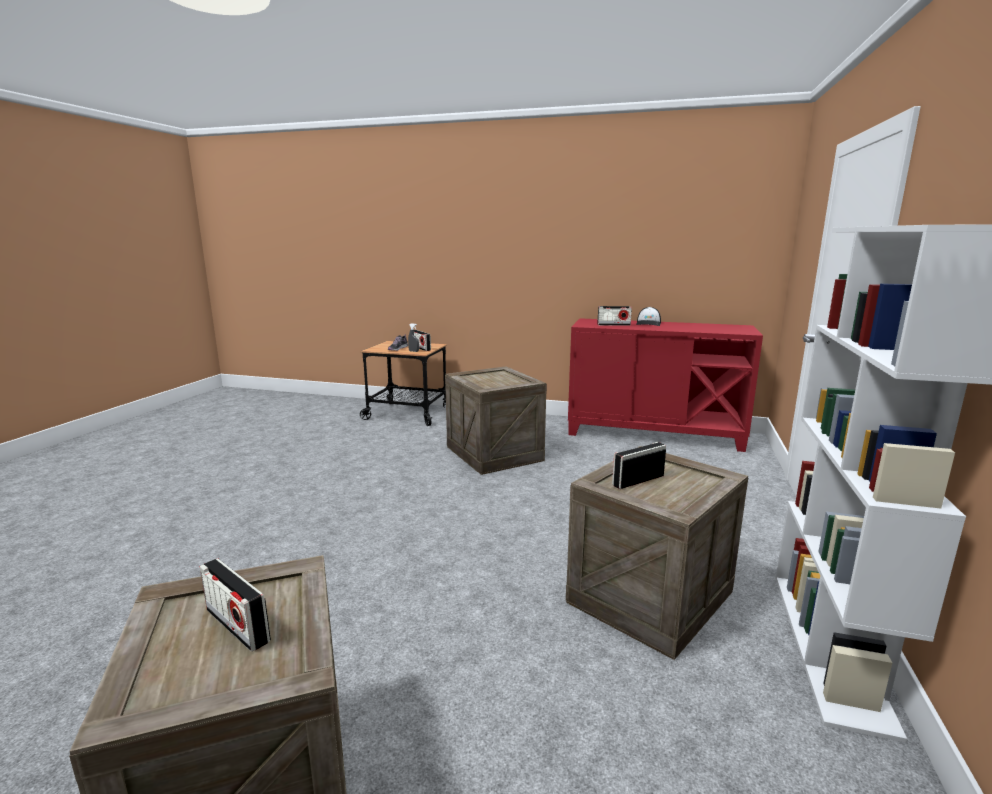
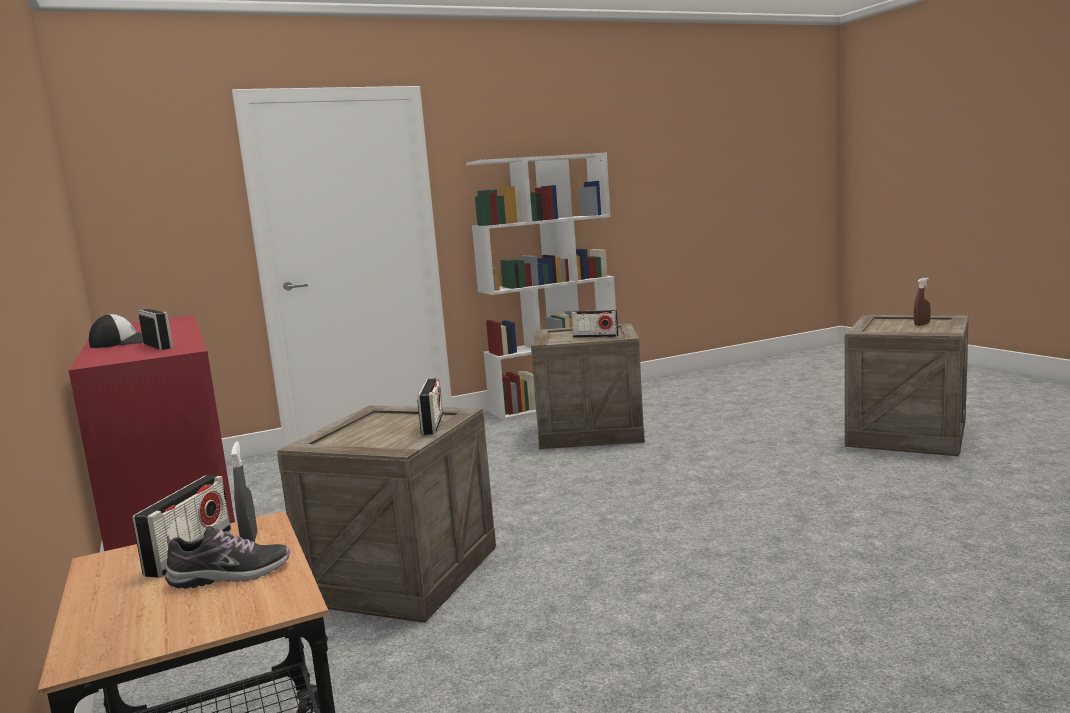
camera: 130 degrees left, 5 degrees down
radio [200,558,271,652] -> radio moved to [417,378,443,435]
none -> brown spray bottle [914,278,931,326]

